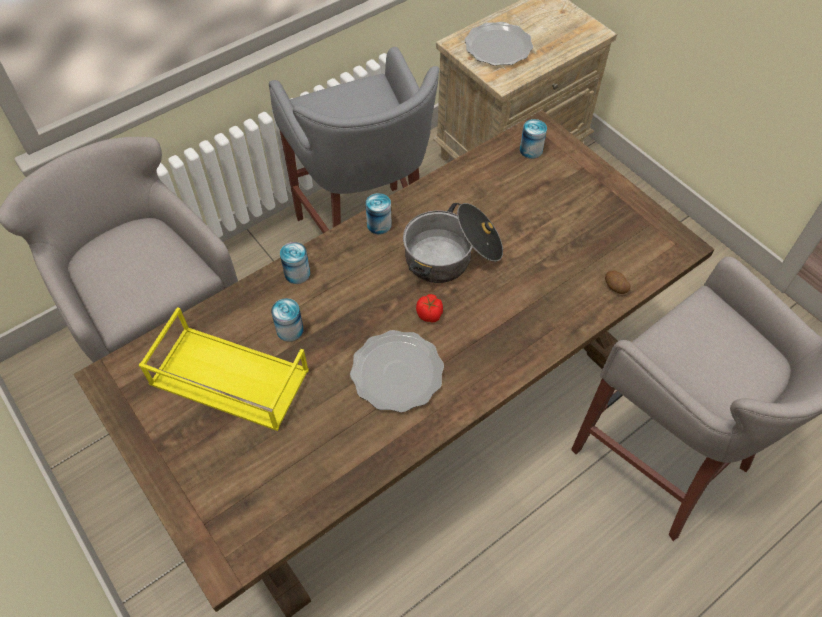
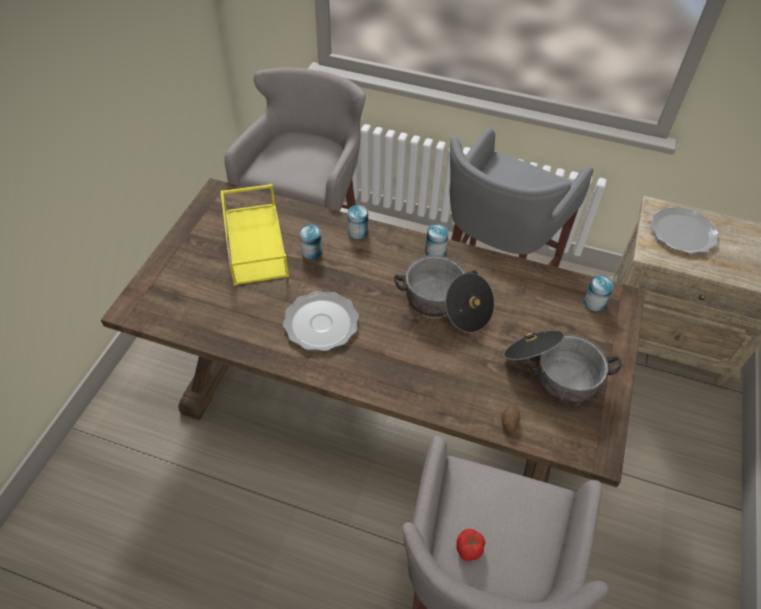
camera: 55 degrees right, 5 degrees down
tomato [416,294,443,323] -> tomato moved to [456,529,485,561]
none -> cooking pot [504,330,622,404]

